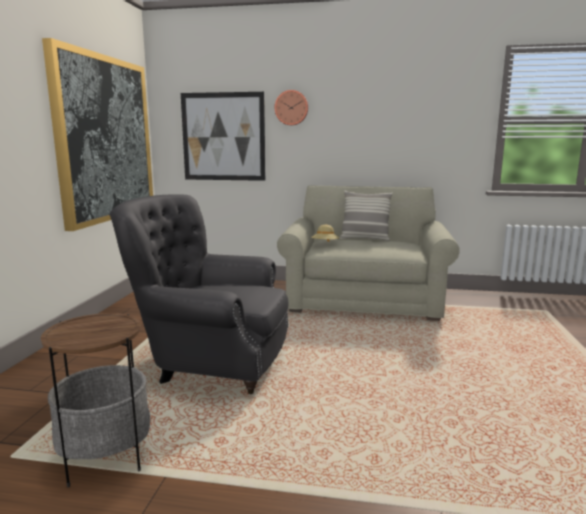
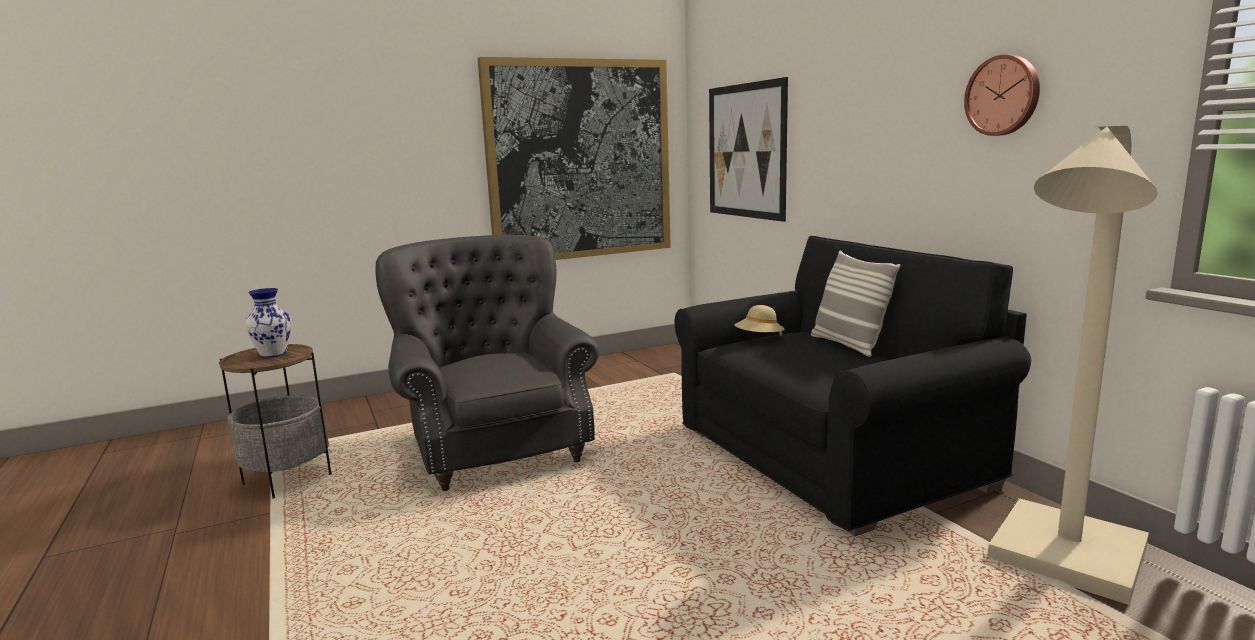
camera: 55 degrees right, 0 degrees up
wall clock [275,90,308,125] -> wall clock moved to [964,55,1040,136]
beige sofa [277,185,460,321] -> black sofa [675,236,1031,536]
none -> vase [245,288,291,358]
none -> beige floor lamp [987,126,1158,605]

